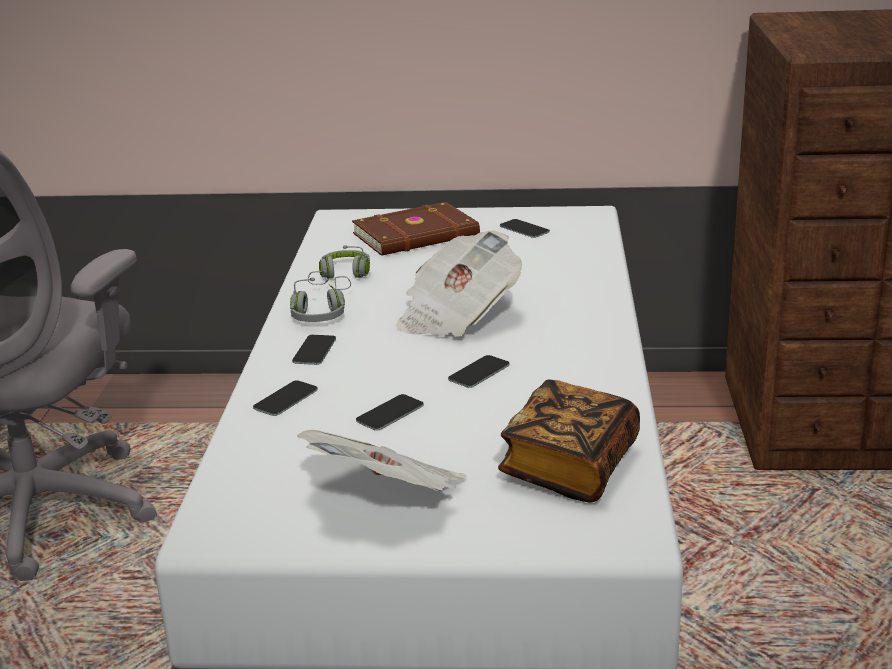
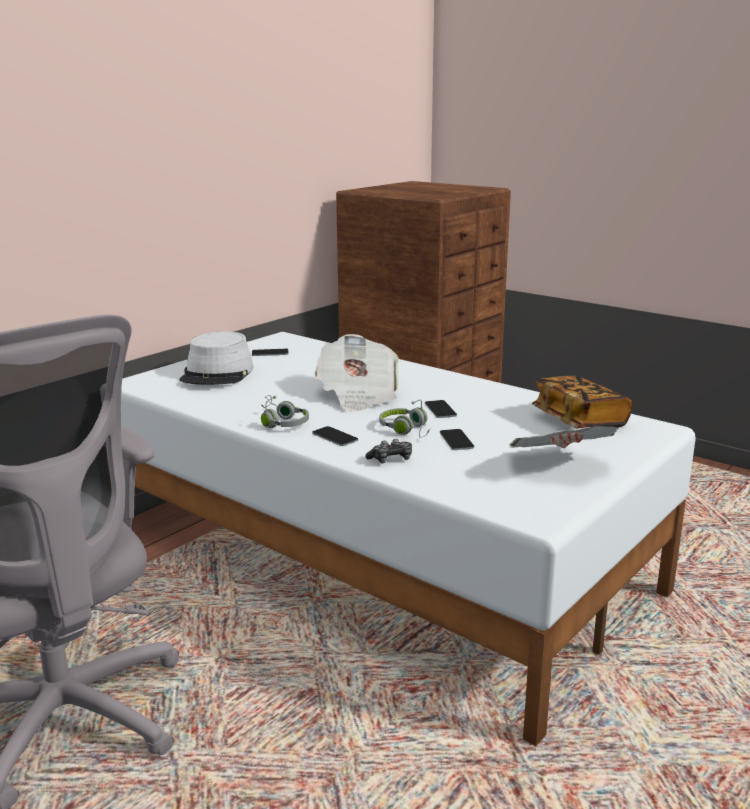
camera: 55 degrees left, 5 degrees down
phone [253,380,318,416] -> game controller [365,439,412,463]
grey headphones [308,245,370,285] -> grey headphones moved to [379,400,430,438]
brown book [352,202,480,256] -> grey hat [179,331,253,385]

